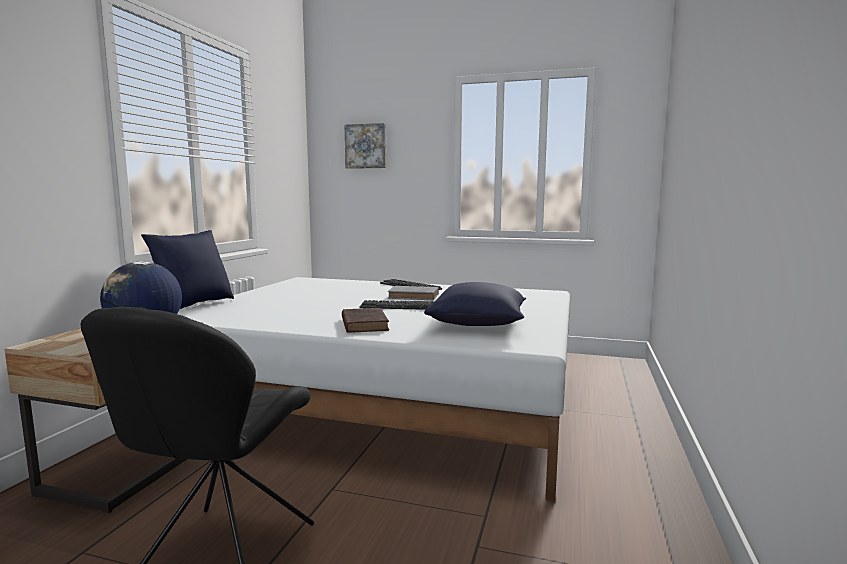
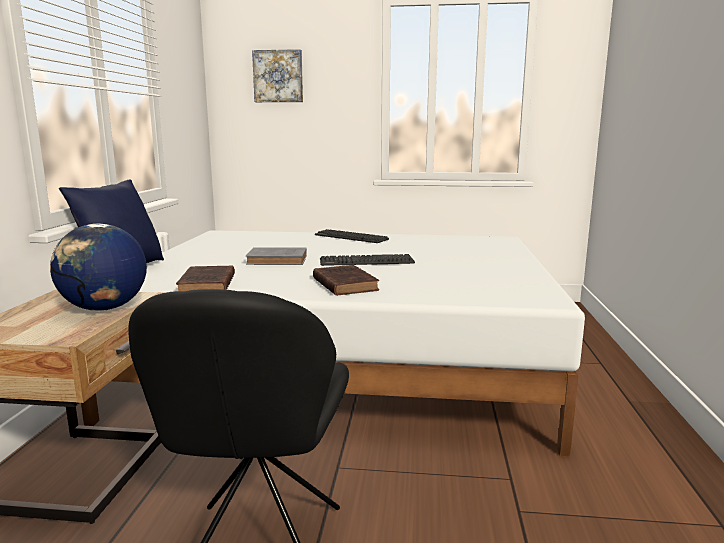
camera: 10 degrees left, 5 degrees up
grey book [388,286,439,300] -> grey book moved to [246,248,307,265]
blue pillow [424,282,526,326] -> none
none -> brown book [176,265,235,291]

